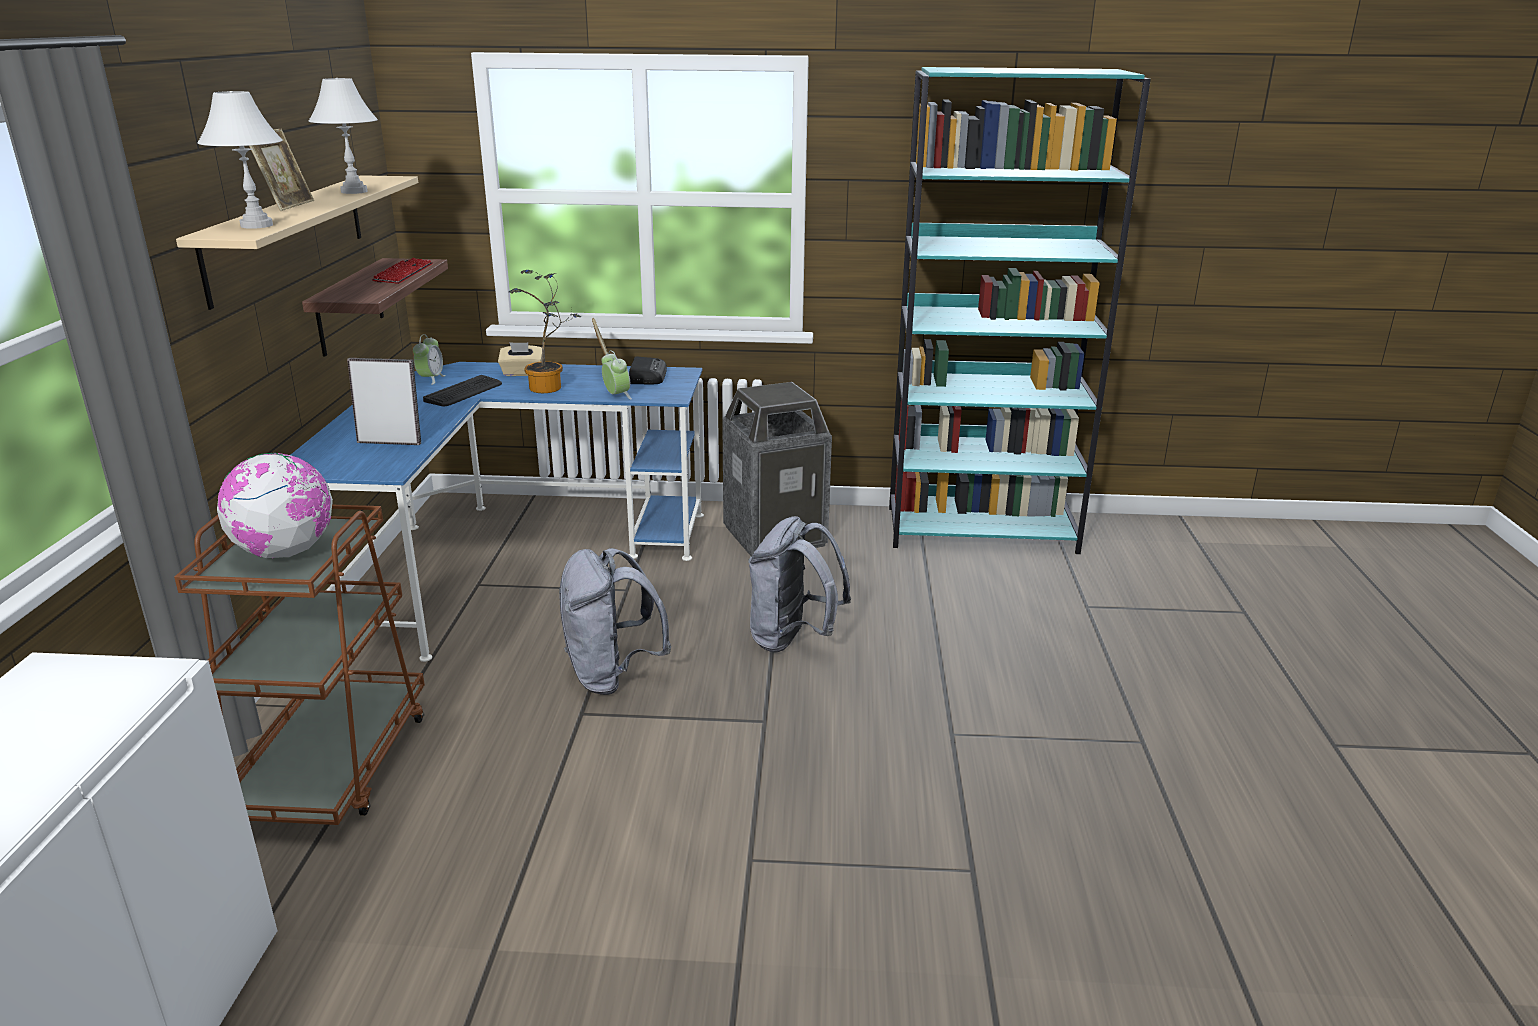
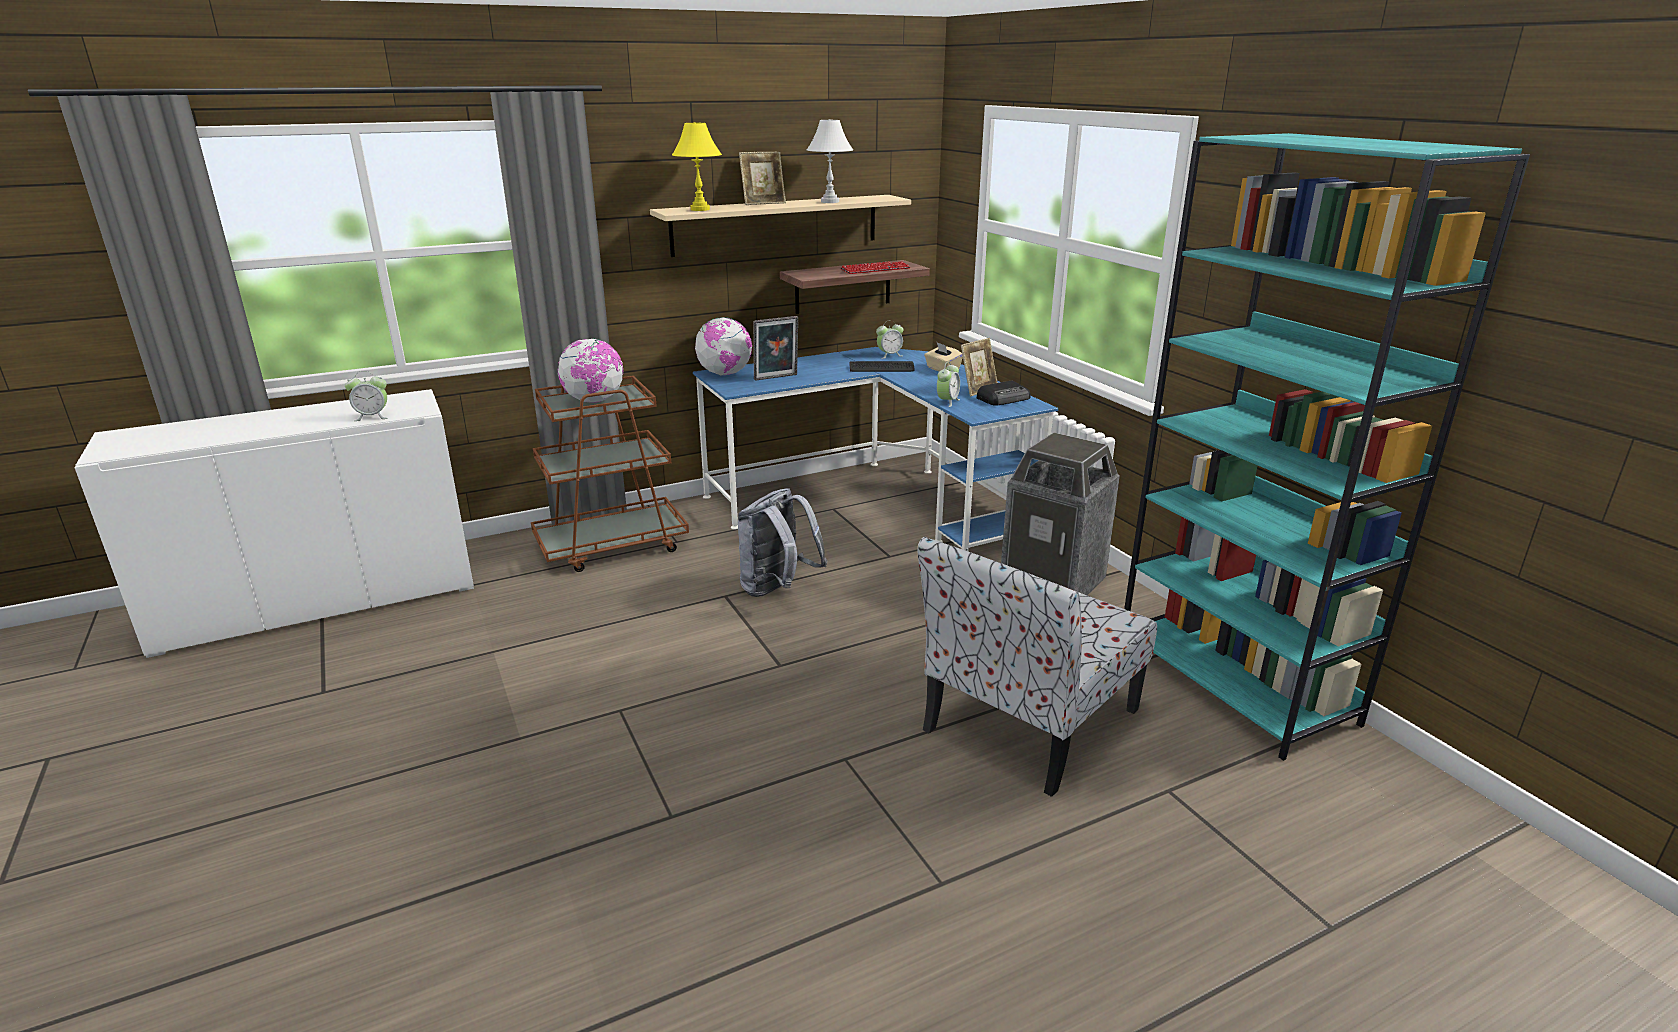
camera: 60 degrees right, 0 degrees up
white table lamp [198,91,283,229] -> yellow table lamp [672,122,722,211]
picture frame [347,358,421,445] -> picture frame turned 90 degrees clockwise [754,316,798,381]
potted plant [509,270,581,393] -> none
grey backpack [748,516,851,653] -> none
none -> alarm clock [345,371,388,421]
none -> globe [695,317,752,375]
none -> chair [917,537,1157,797]

